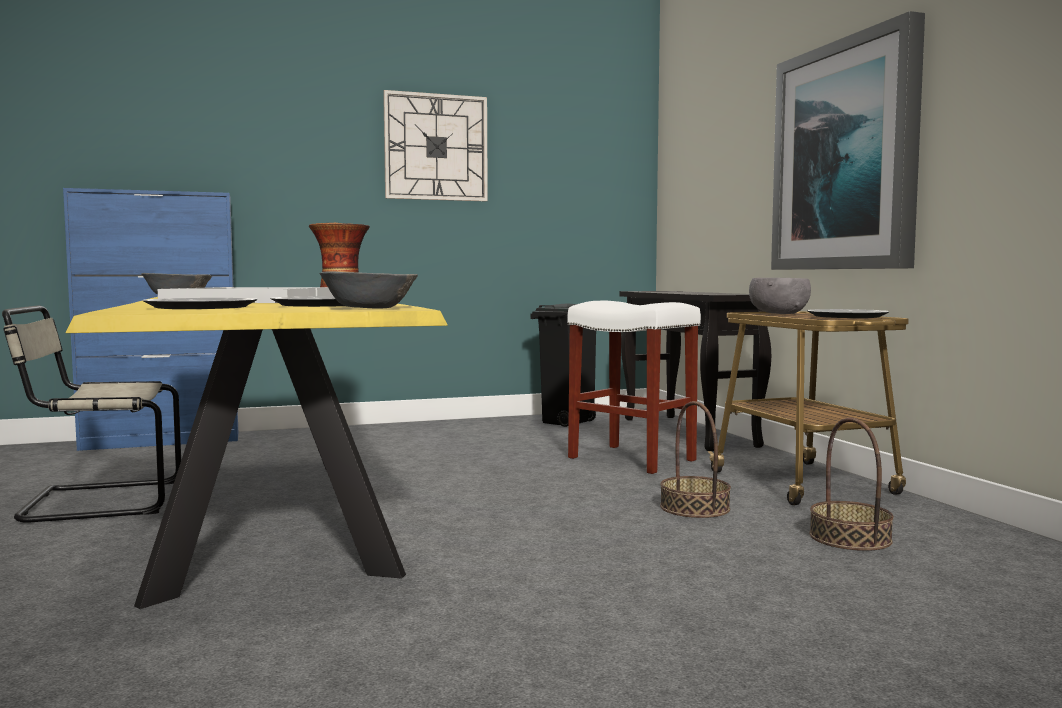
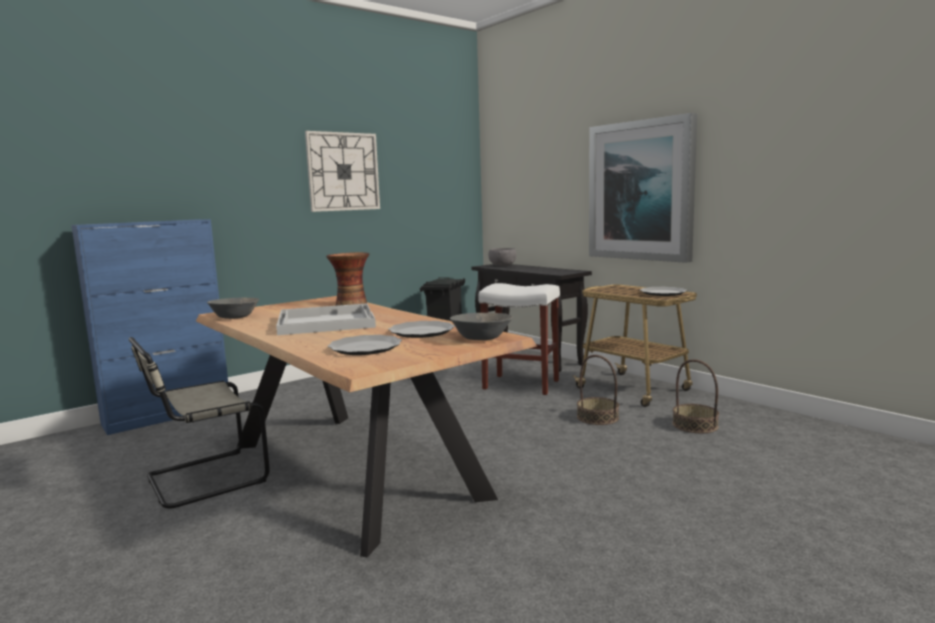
camera: 20 degrees left, 5 degrees up
yellow dining table [65,297,448,609] -> brown dining table [196,296,537,558]
grey bowl [749,278,811,314] -> grey bowl moved to [489,248,516,266]

